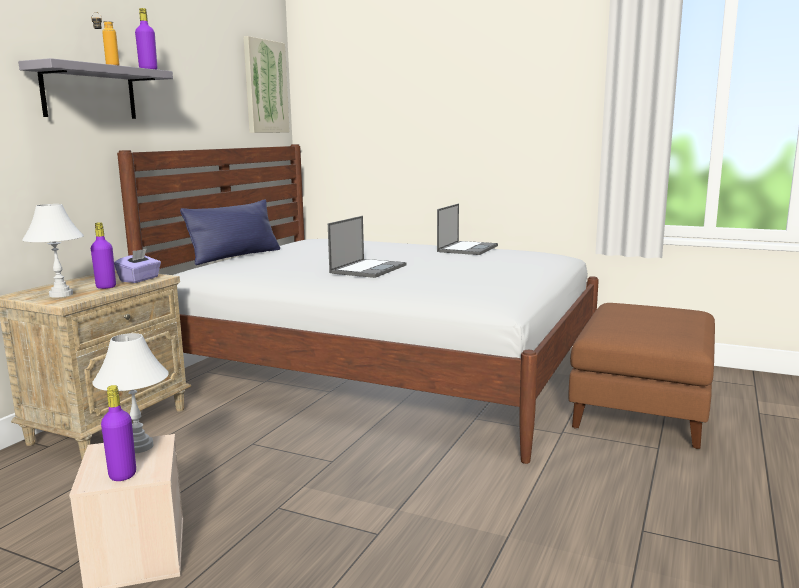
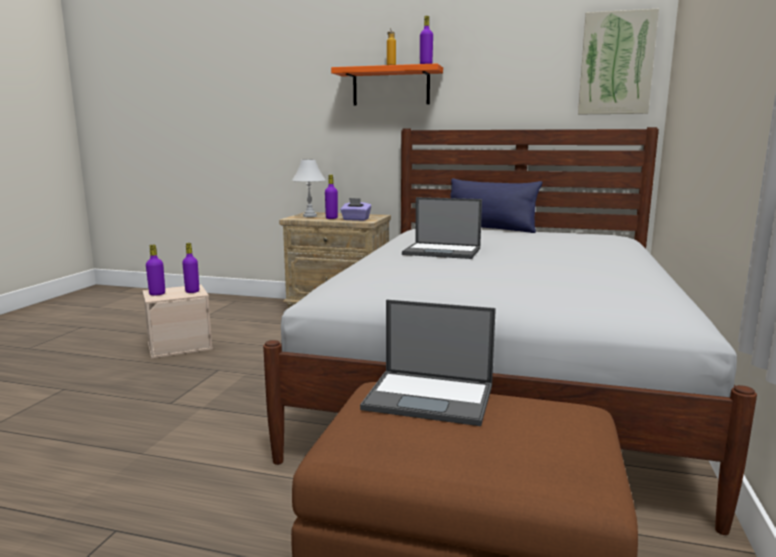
camera: 80 degrees right, 0 degrees up
grey shelf [18,58,173,119] -> orange shelf [331,63,443,106]
white table lamp [92,333,169,453] -> purple bottle [182,243,199,293]
laptop [437,204,498,255] -> laptop moved to [360,299,496,426]

